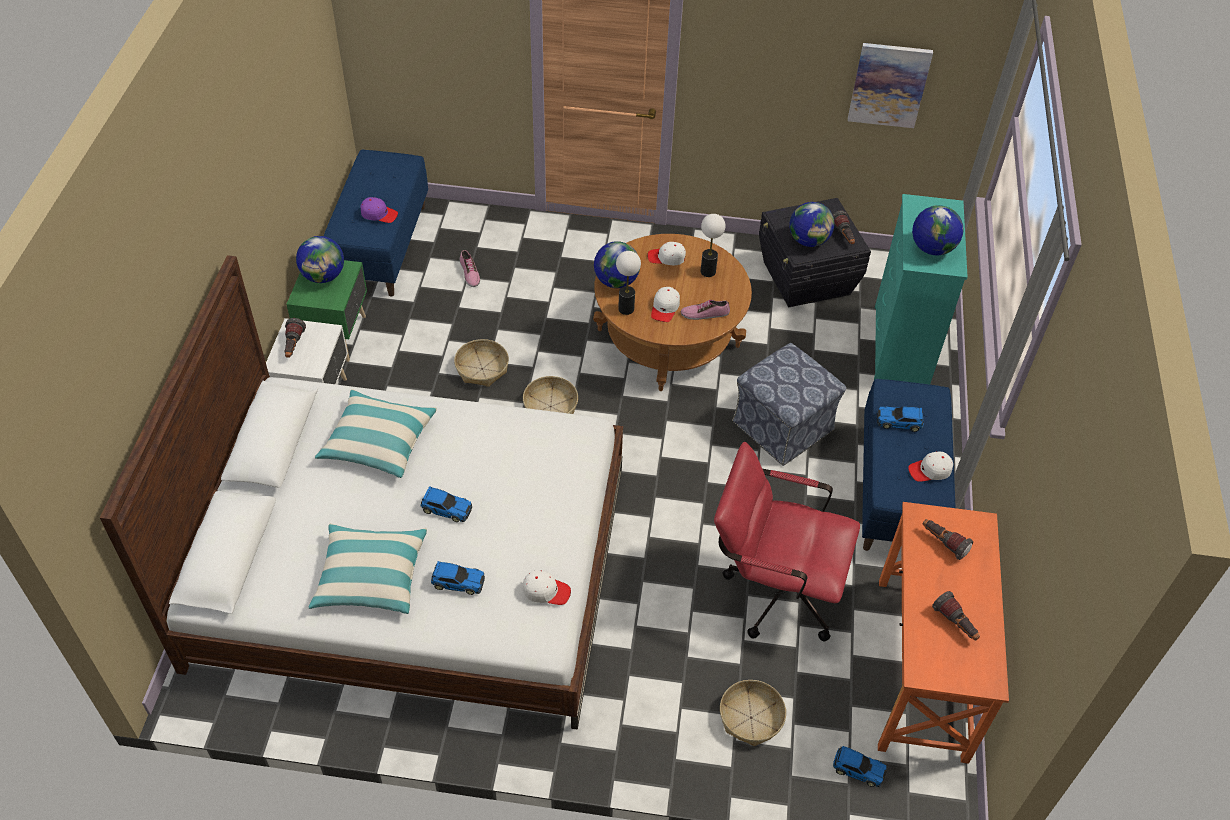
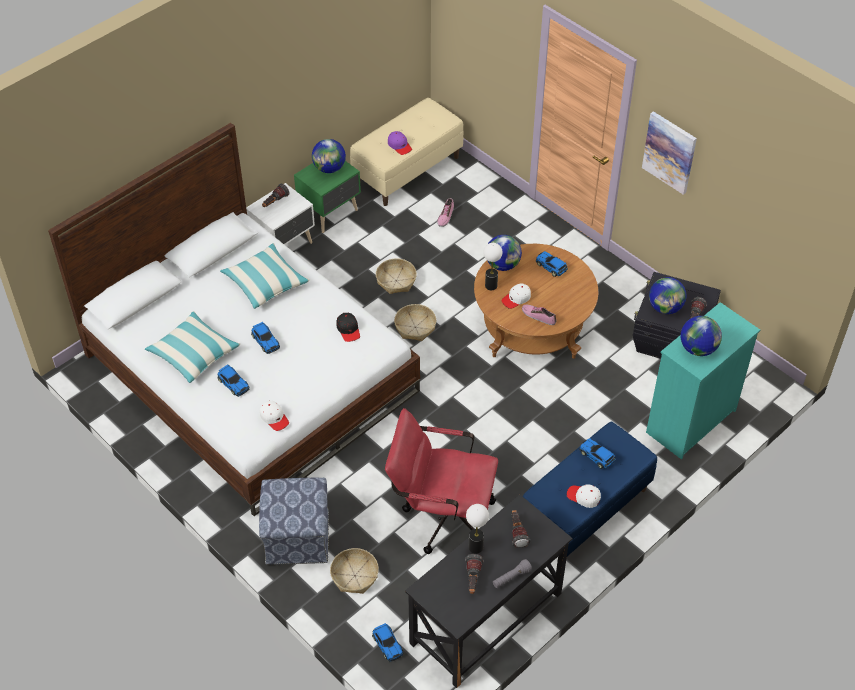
camera: 40 degrees right, 0 degrees up
blue bench [324,150,428,296] -> beige bench [350,98,464,206]
white cap [647,242,686,265] -> toy car [536,251,568,277]
table lamp [700,214,726,277] -> table lamp moved to [466,504,489,554]
red office chair [714,442,860,642] -> red office chair turned 45 degrees counterclockwise [385,408,498,554]
ottoman [732,343,846,466] -> ottoman moved to [259,478,329,565]
picture [848,43,933,128] -> picture moved to [642,111,697,195]
orange desk [878,502,1009,764] -> black desk [405,495,573,688]
none -> black cap [337,313,360,342]
none -> grey flashlight [493,559,532,588]

